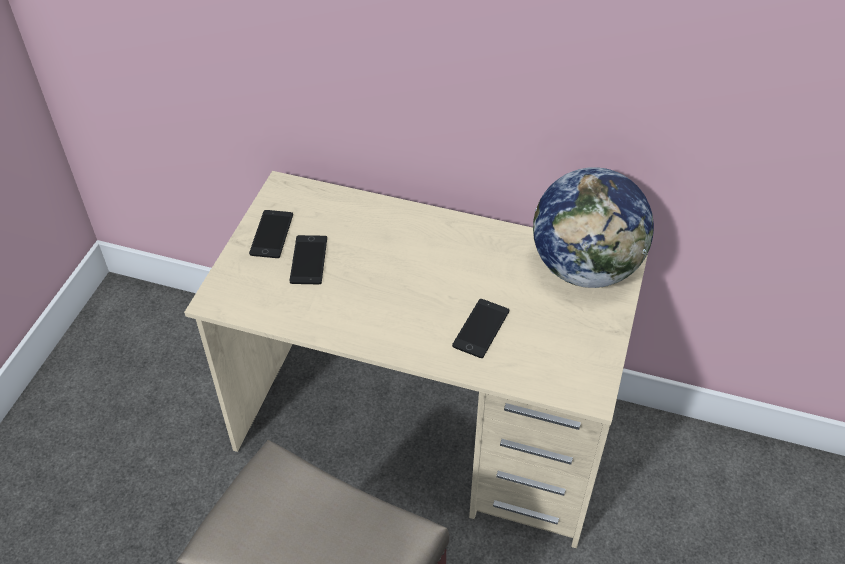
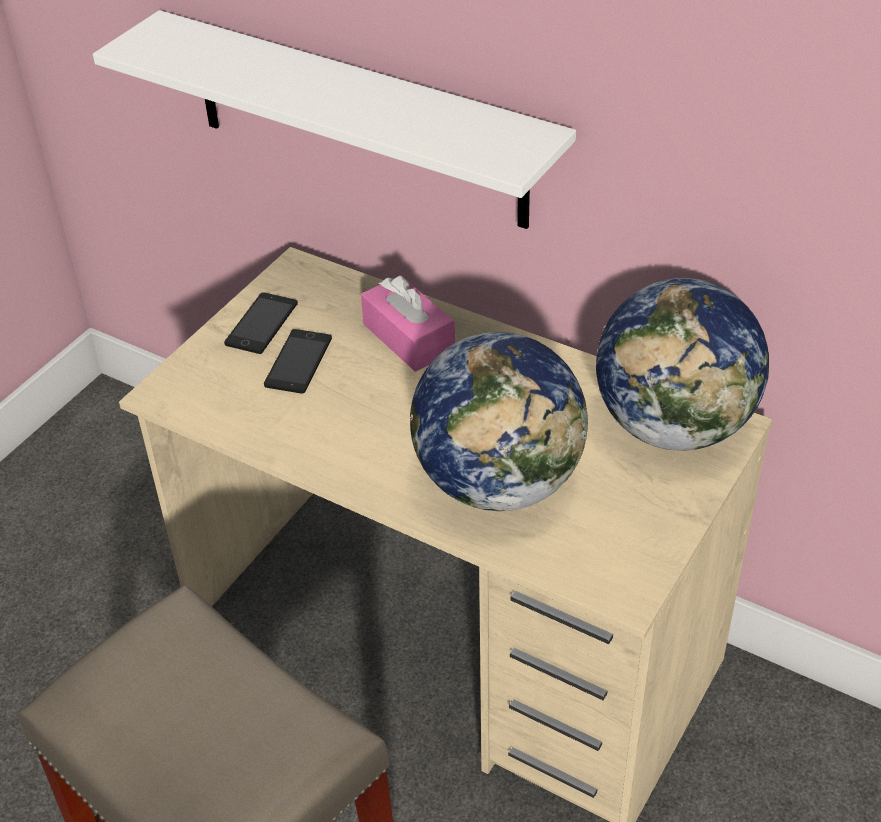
camera: 15 degrees right, 5 degrees down
phone [452,299,509,358] -> globe [410,332,588,511]
none -> white shelf [93,10,576,229]
none -> pink tissue box [361,275,455,372]

